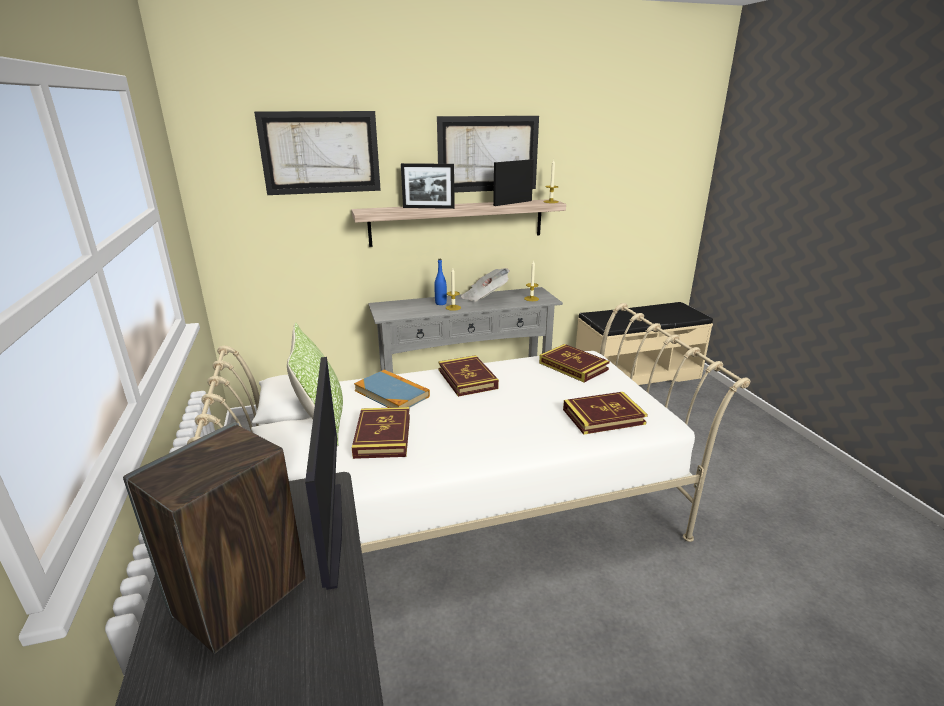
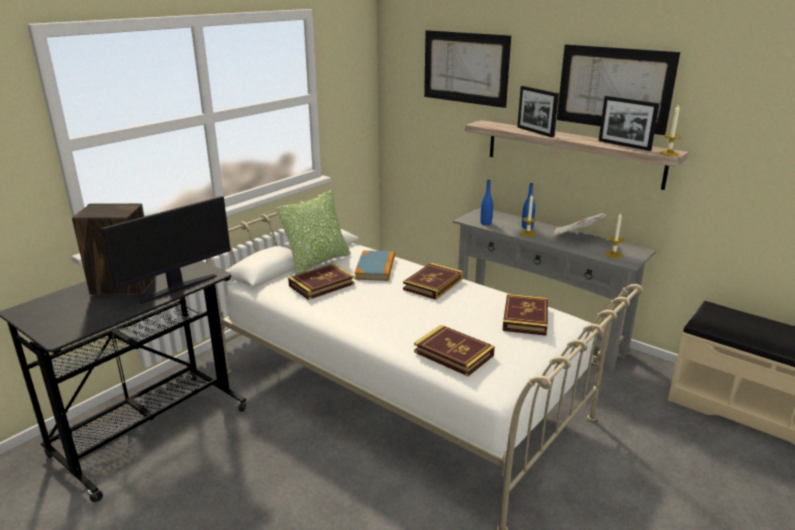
camera: 55 degrees right, 0 degrees up
picture frame [493,159,534,206] -> picture frame turned 150 degrees counterclockwise [599,96,660,151]
none -> blue bottle [481,180,493,225]

